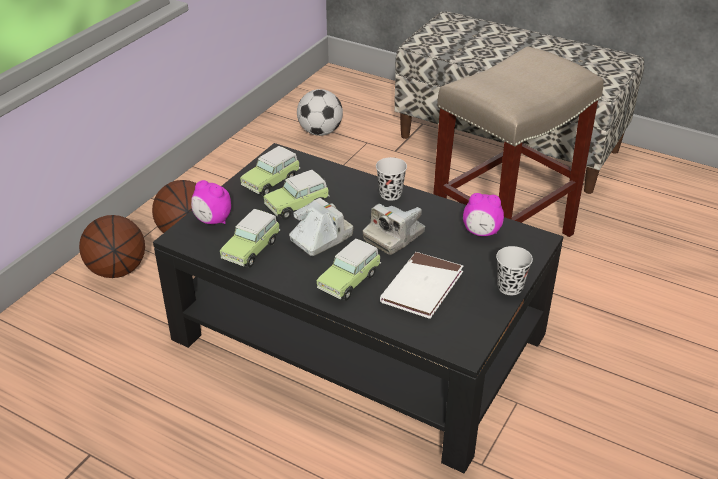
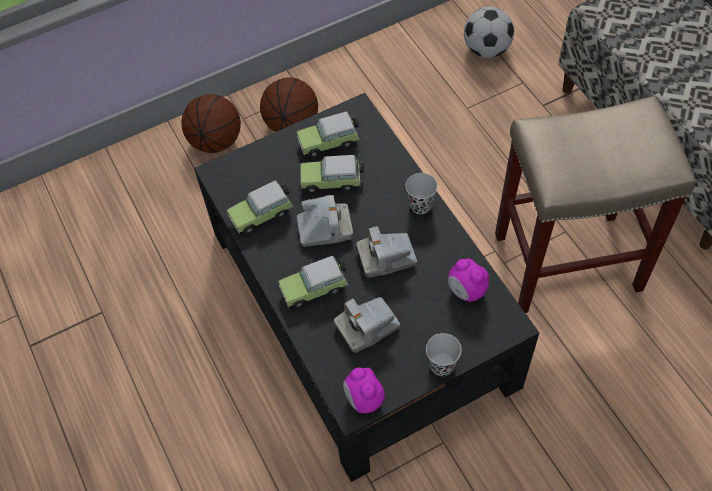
camera: 35 degrees right, 20 degrees up
alarm clock [191,180,231,224] -> alarm clock moved to [343,368,385,413]
white book [380,252,463,319] -> camera [334,297,400,353]

